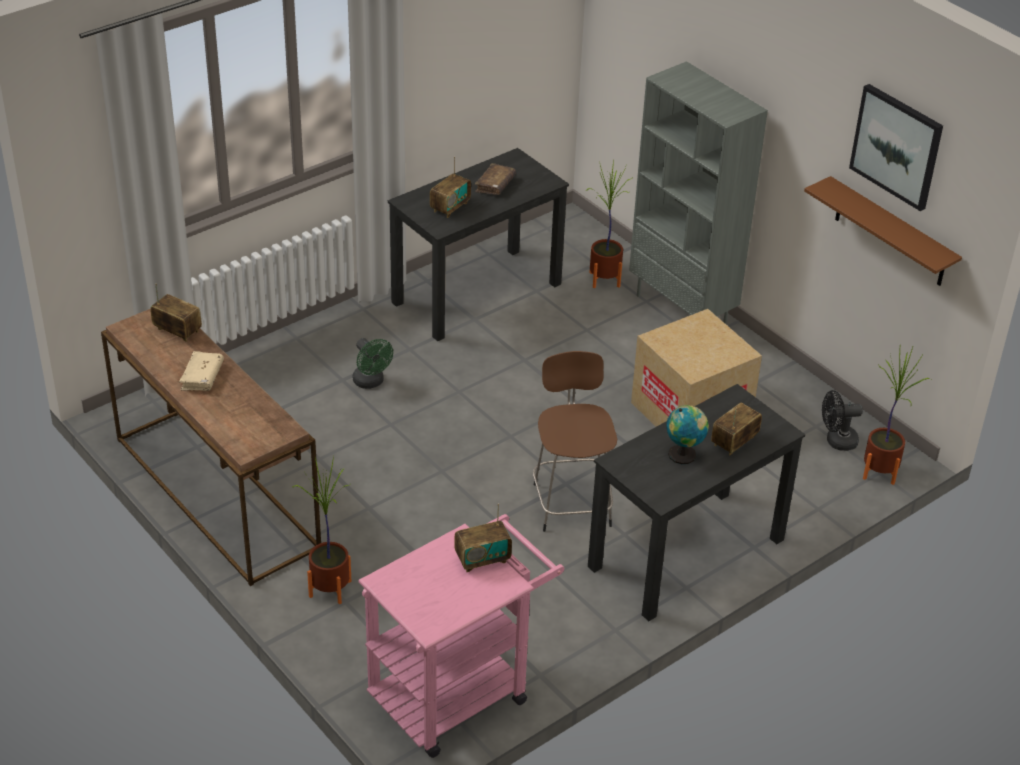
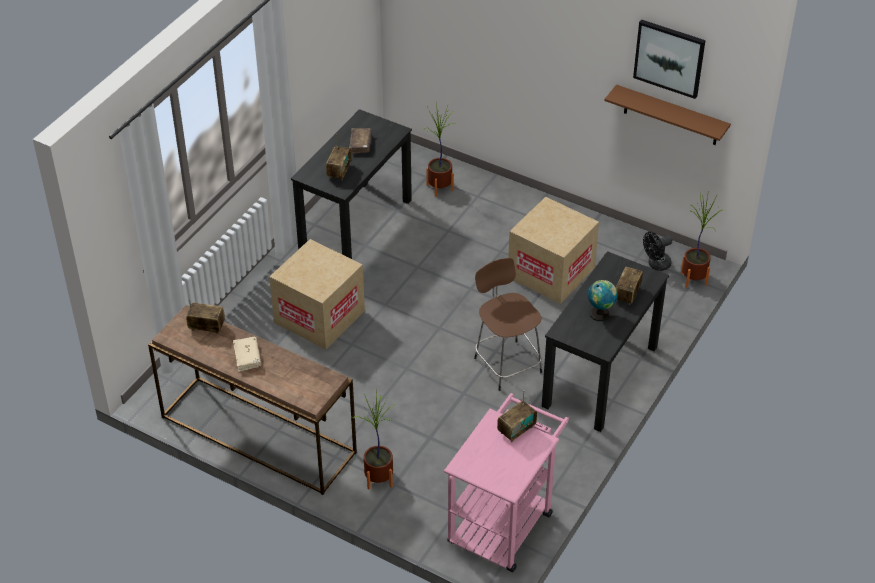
camera: 20 degrees left, 5 degrees up
green fan [353,338,393,389] -> cardboard box [269,239,365,350]
grey bookcase [629,61,768,324] -> none

